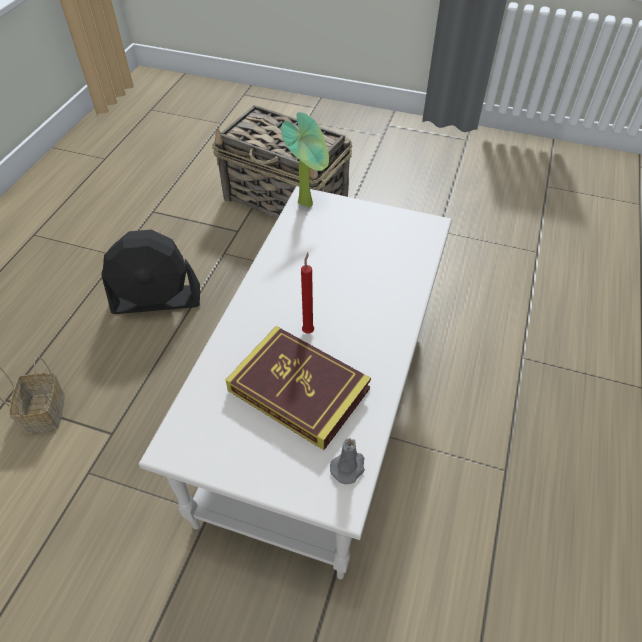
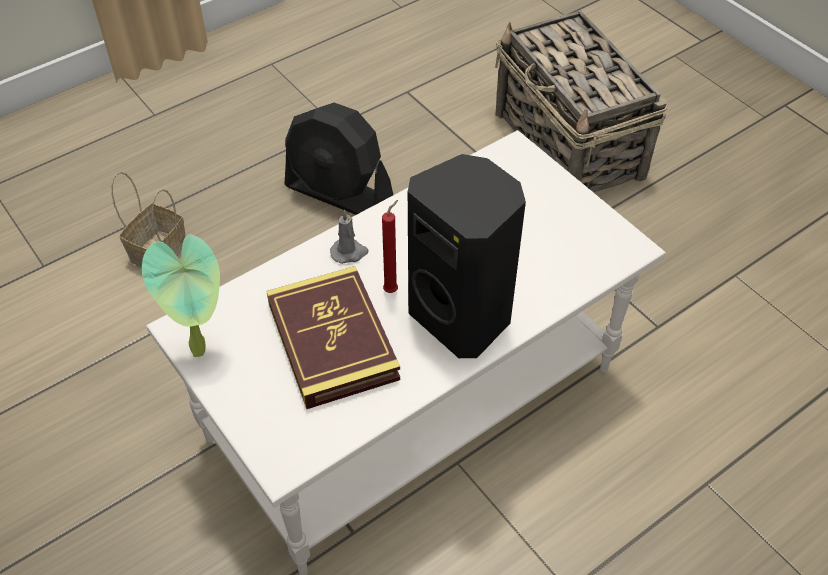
camera: 35 degrees right, 0 degrees up
potted plant [281,112,329,208] -> potted plant moved to [142,234,220,357]
grey candle [330,438,365,484] -> grey candle moved to [330,210,369,264]
none -> black speaker [408,154,526,358]

